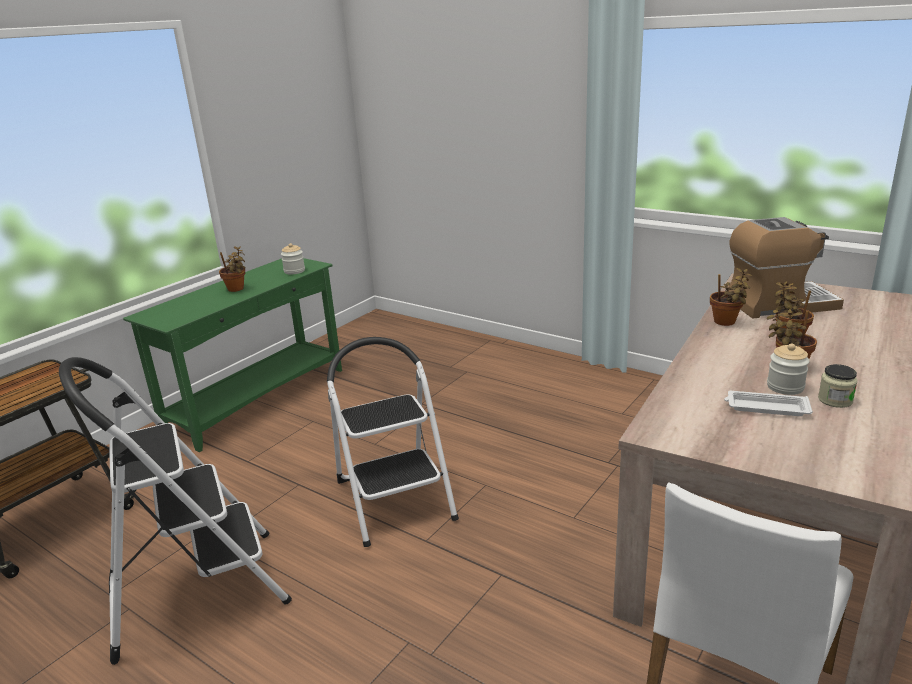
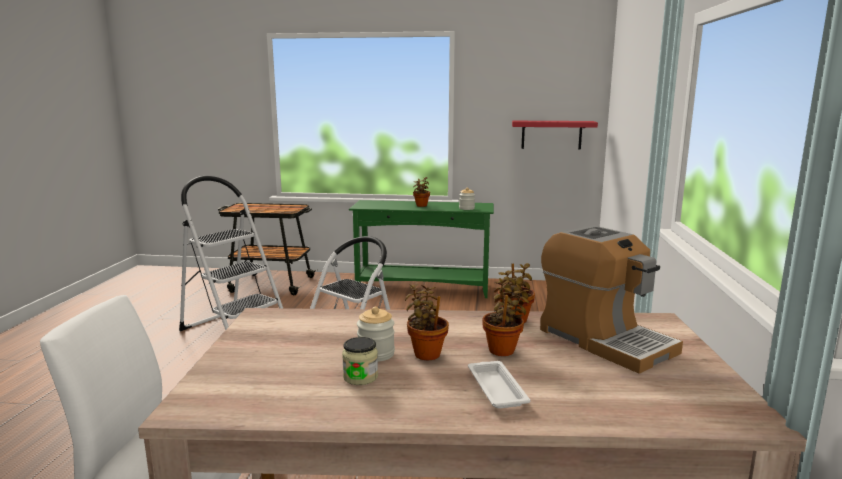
camera: 60 degrees right, 10 degrees down
white tray [724,391,813,416] -> white tray moved to [468,361,531,408]
none -> red shelf [512,121,598,150]

